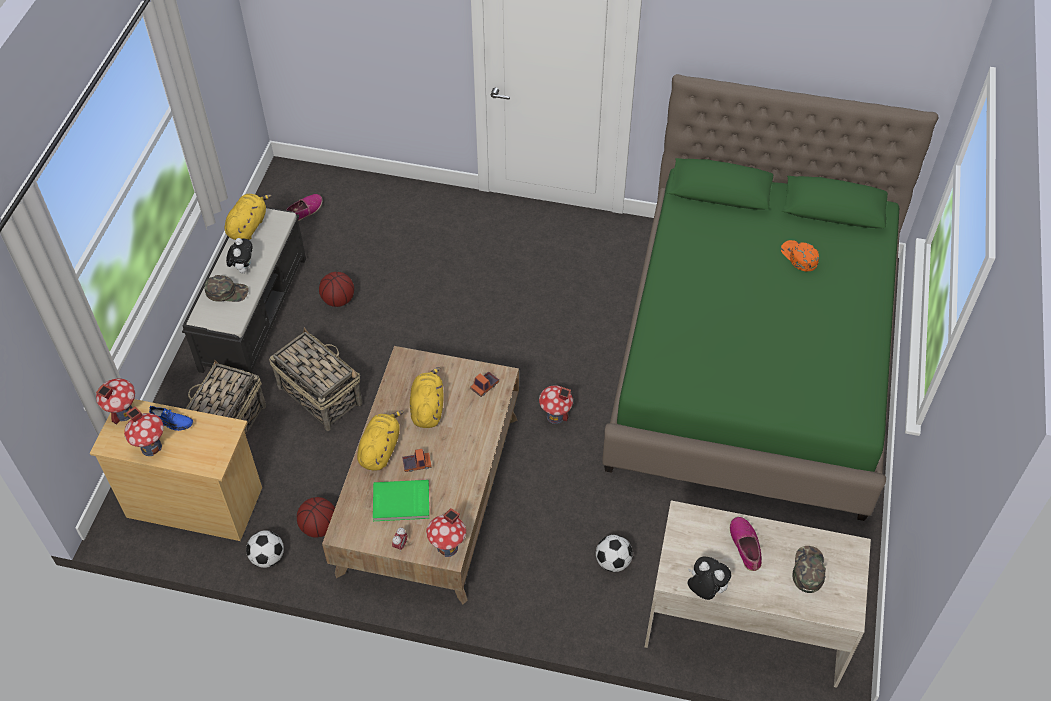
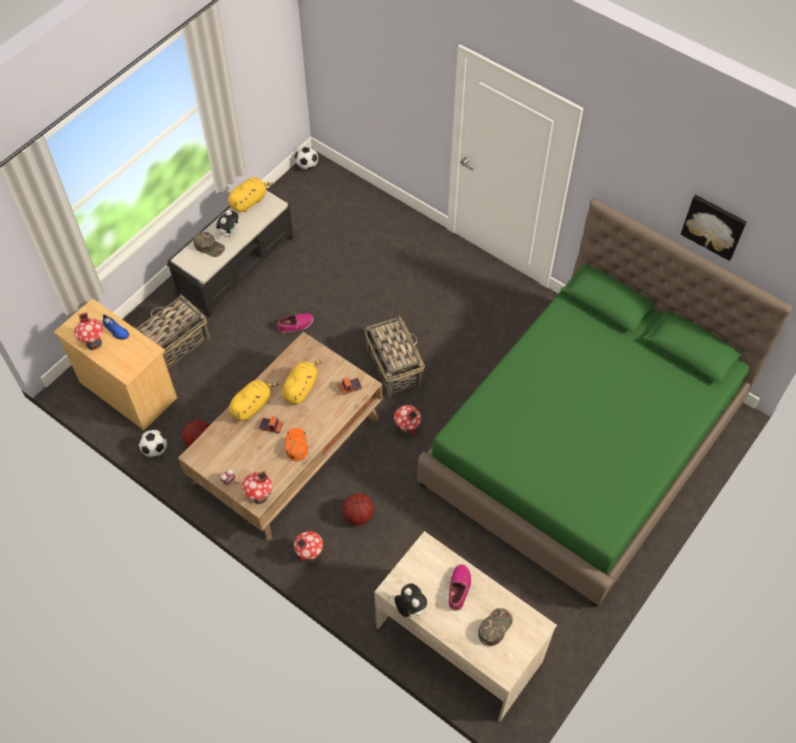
camera: 25 degrees right, 5 degrees up
toy house [96,379,135,424] -> toy house moved to [294,531,323,562]
basket [269,328,362,431] -> basket moved to [365,315,425,397]
shoe [286,194,322,221] -> shoe moved to [278,313,314,333]
basketball [319,272,354,307] -> basketball moved to [342,493,374,525]
green book [373,480,429,521] -> none
football [596,535,633,572] -> football moved to [295,146,318,170]
orange cap [781,240,819,271] -> orange cap moved to [286,428,308,461]
none -> picture [680,195,747,261]

